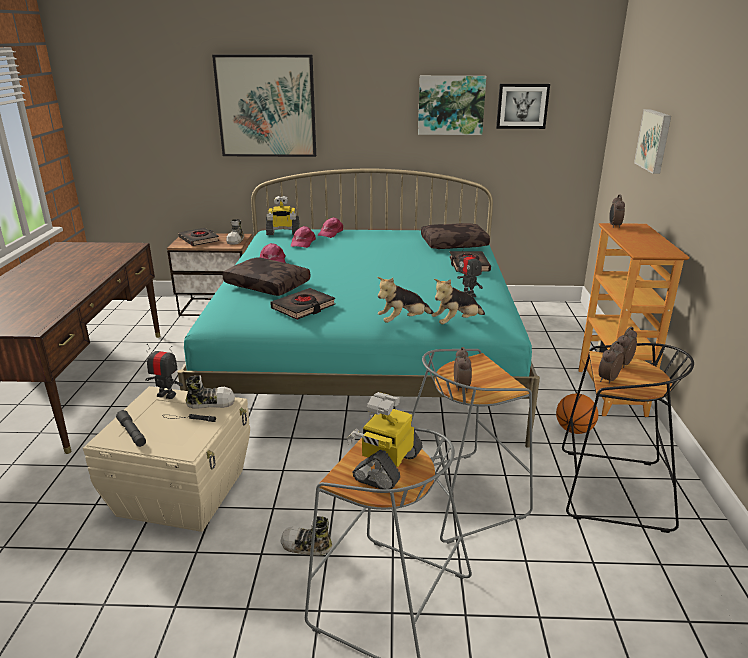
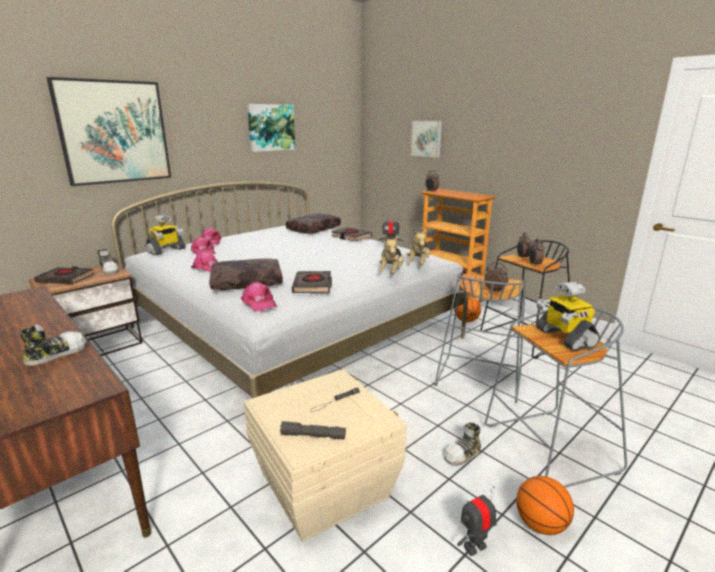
camera: 45 degrees left, 5 degrees down
toy robot [145,344,183,399] -> toy robot moved to [457,486,497,556]
turquoise bed [177,168,540,448] -> white bed [111,182,469,399]
shoe [185,375,235,408] -> shoe moved to [20,325,87,366]
picture [496,84,550,129] -> none
none -> pink cap [241,282,277,311]
none -> basketball [516,476,574,535]

